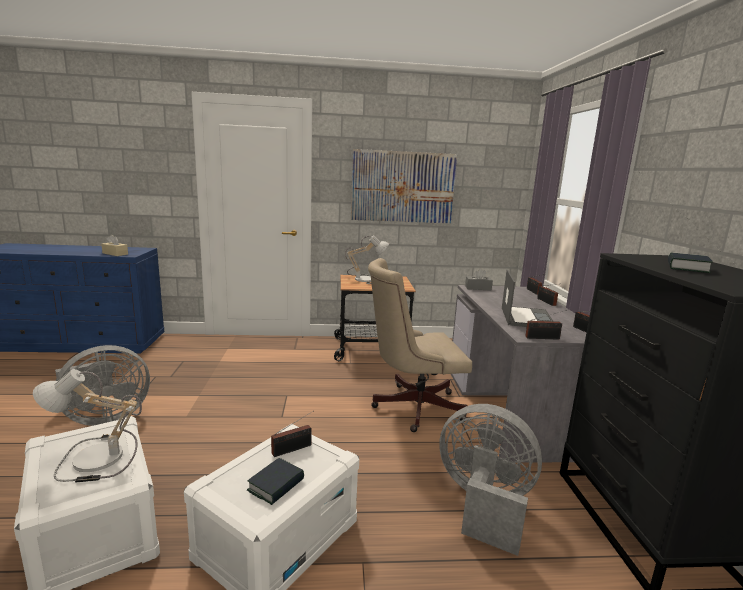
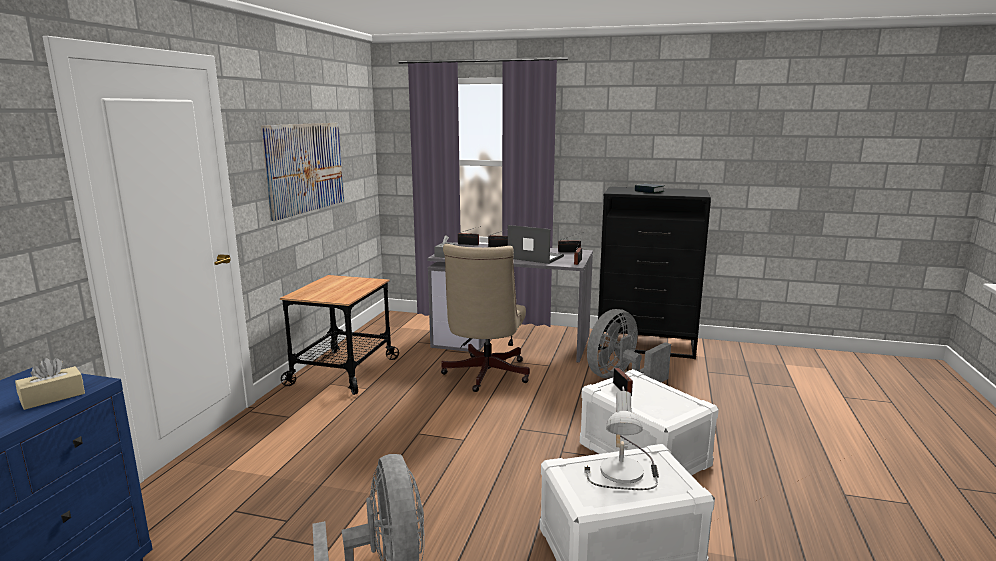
camera: 70 degrees left, 0 degrees up
book [247,458,304,505] -> none
table lamp [345,235,389,284] -> none

